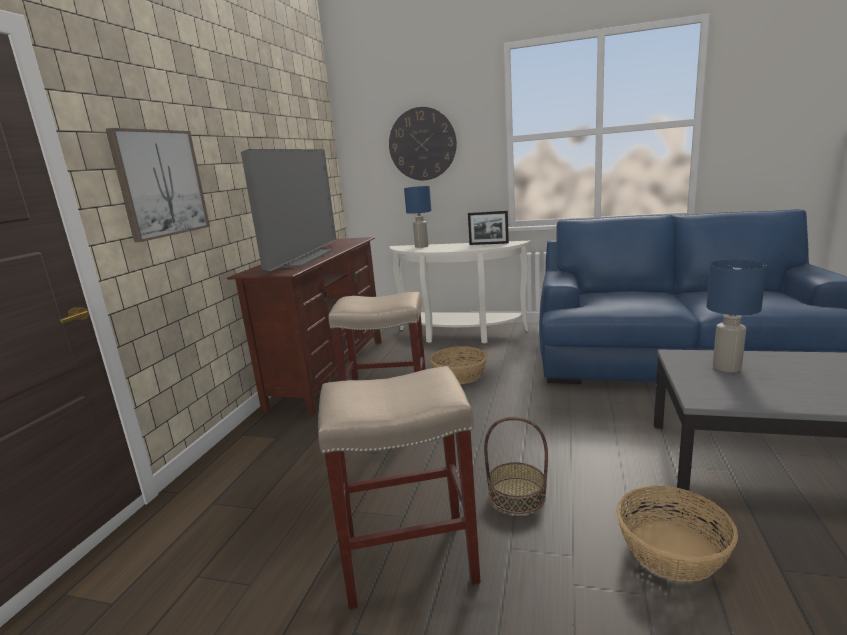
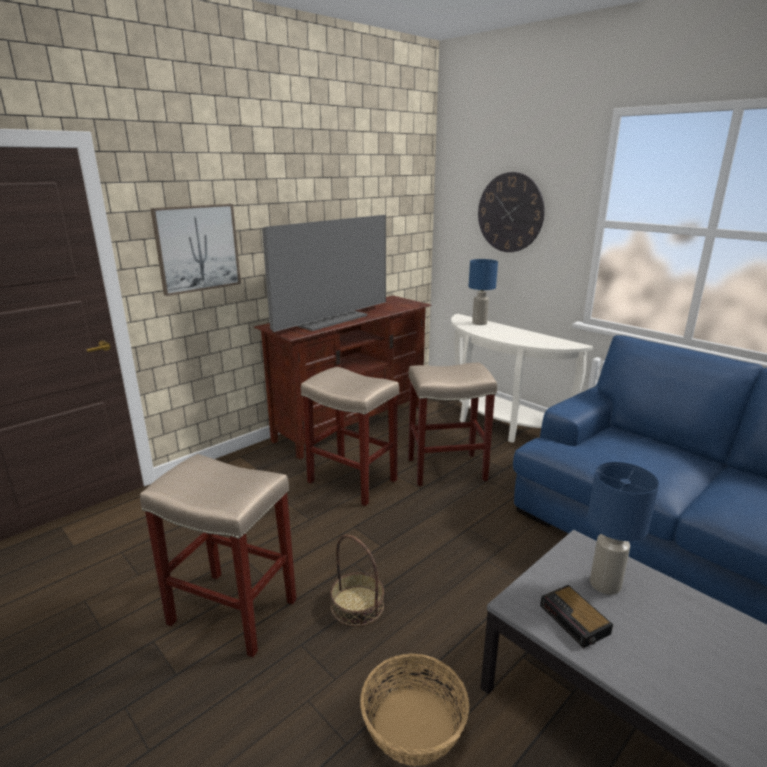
camera: 30 degrees right, 5 degrees up
basket [430,346,487,384] -> beige stool [408,363,497,486]
picture frame [468,211,509,245] -> none
none -> alarm clock [540,585,613,648]

